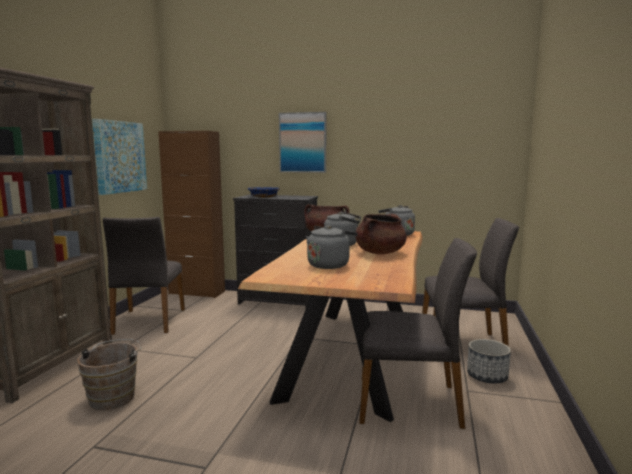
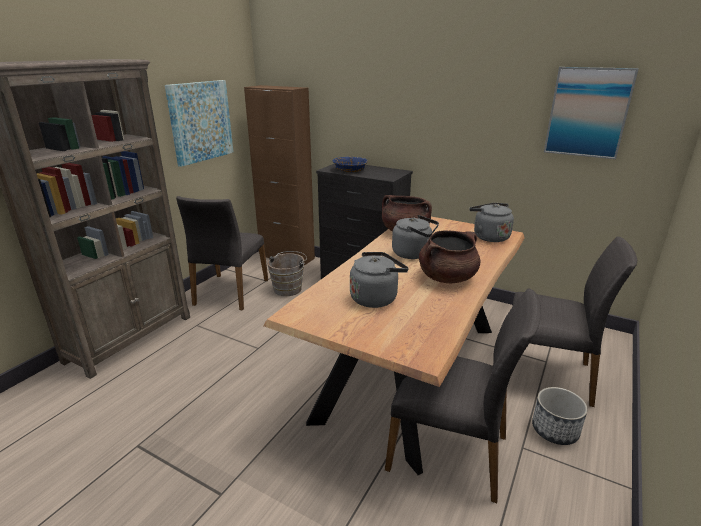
camera: 15 degrees right, 15 degrees up
brown bucket [77,339,142,410] -> brown bucket moved to [267,251,307,296]
picture [279,112,327,173] -> picture moved to [544,67,639,159]

